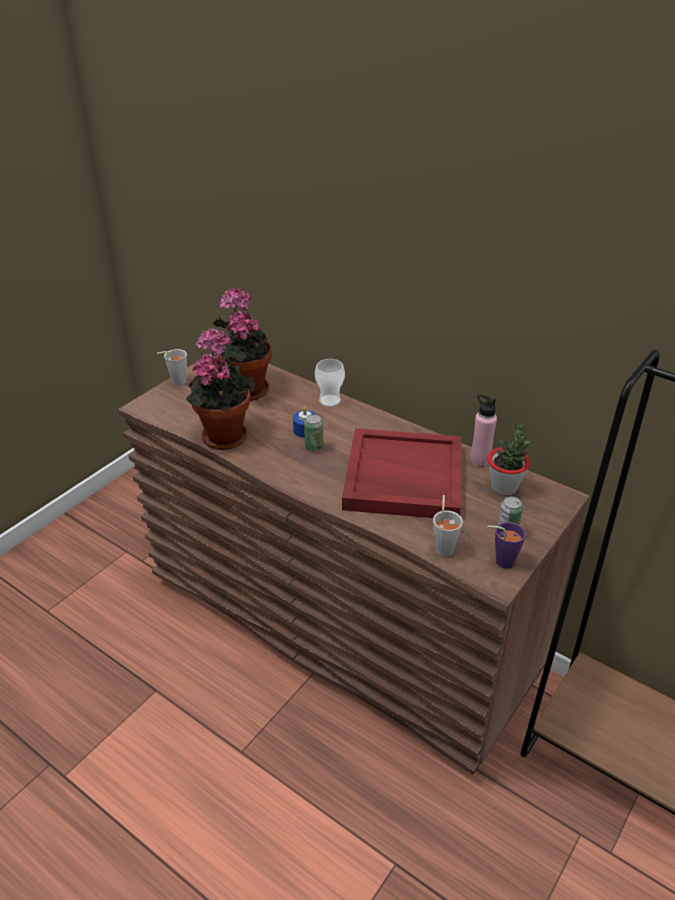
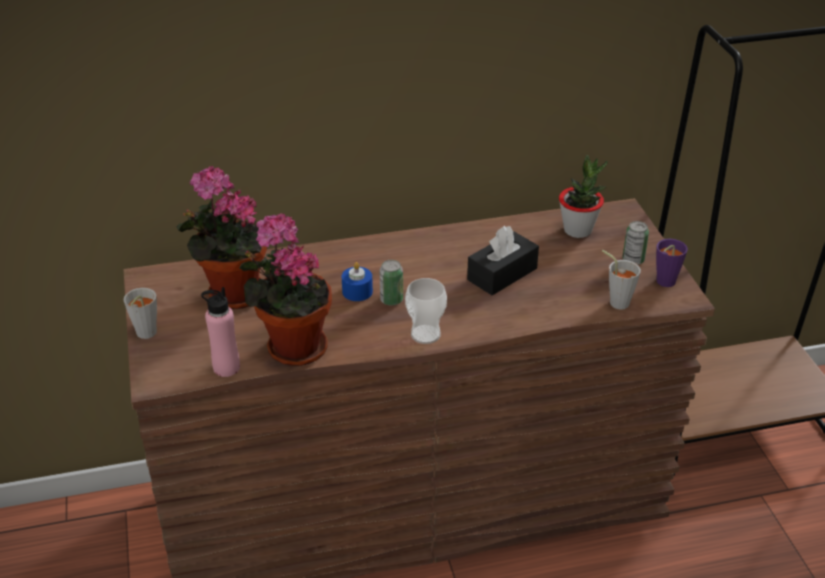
camera: 50 degrees left, 0 degrees up
cup [315,359,345,407] -> cup moved to [405,278,447,344]
red tray [342,428,462,518] -> black tissue box [467,226,539,295]
pink bottle [470,394,497,467] -> pink bottle moved to [201,287,240,377]

